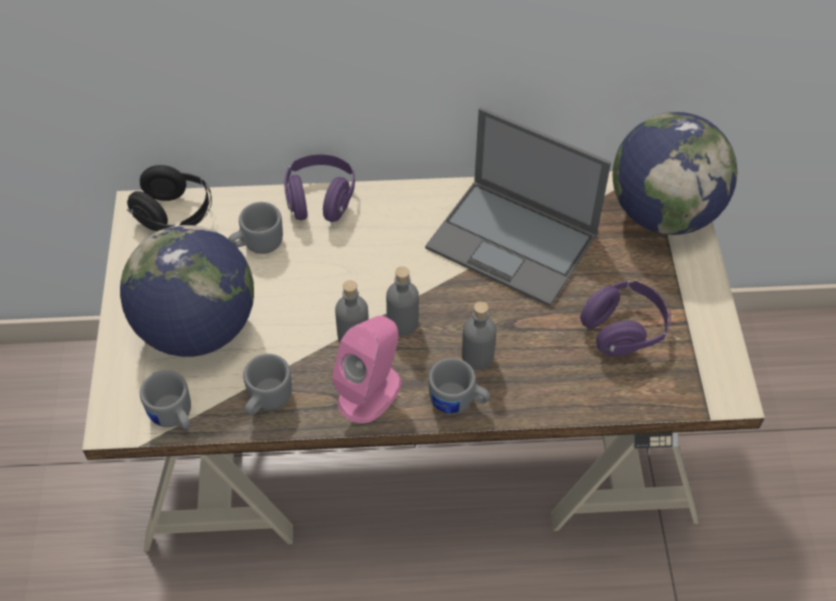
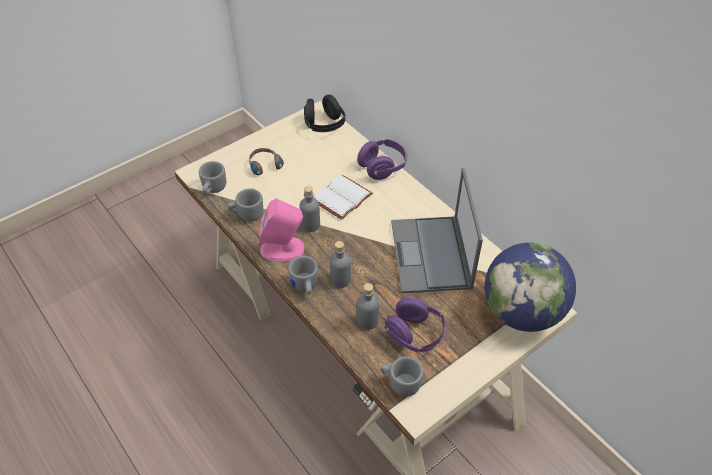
camera: 55 degrees right, 5 degrees down
globe [120,225,254,357] -> headphones [248,148,284,182]
grey mug [228,202,283,254] -> grey mug moved to [380,357,423,397]
grey bottle [386,266,419,336] -> grey bottle moved to [357,283,379,330]
none -> white book [313,175,373,220]

